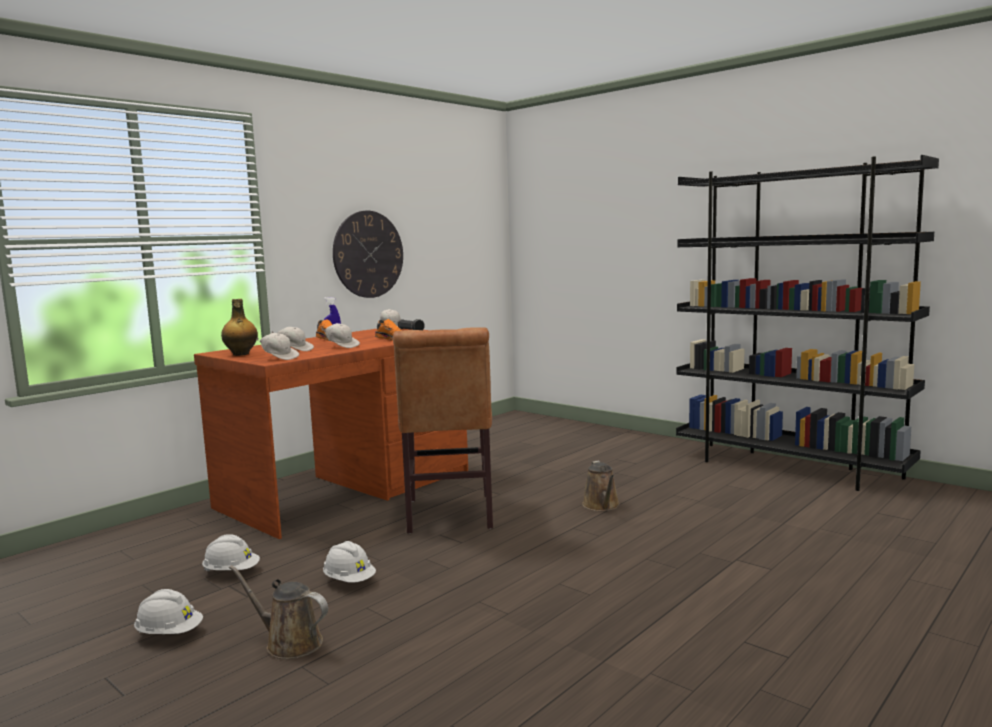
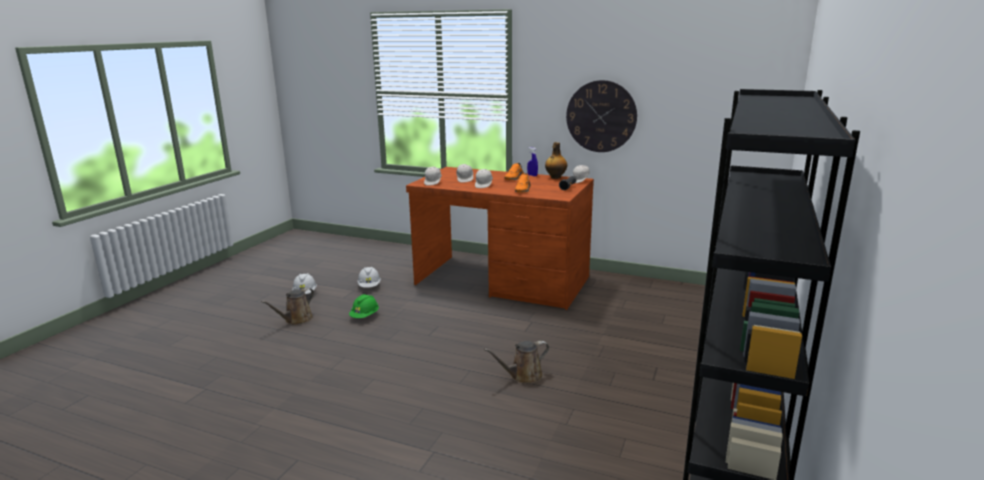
camera: 70 degrees right, 10 degrees up
bottle [221,299,258,356] -> bottle moved to [545,142,567,179]
brown watering can [229,565,328,659] -> brown watering can turned 150 degrees counterclockwise [261,288,314,325]
white hard hat [323,541,376,583] -> green hard hat [349,294,379,318]
brown chair [393,327,493,533] -> none

